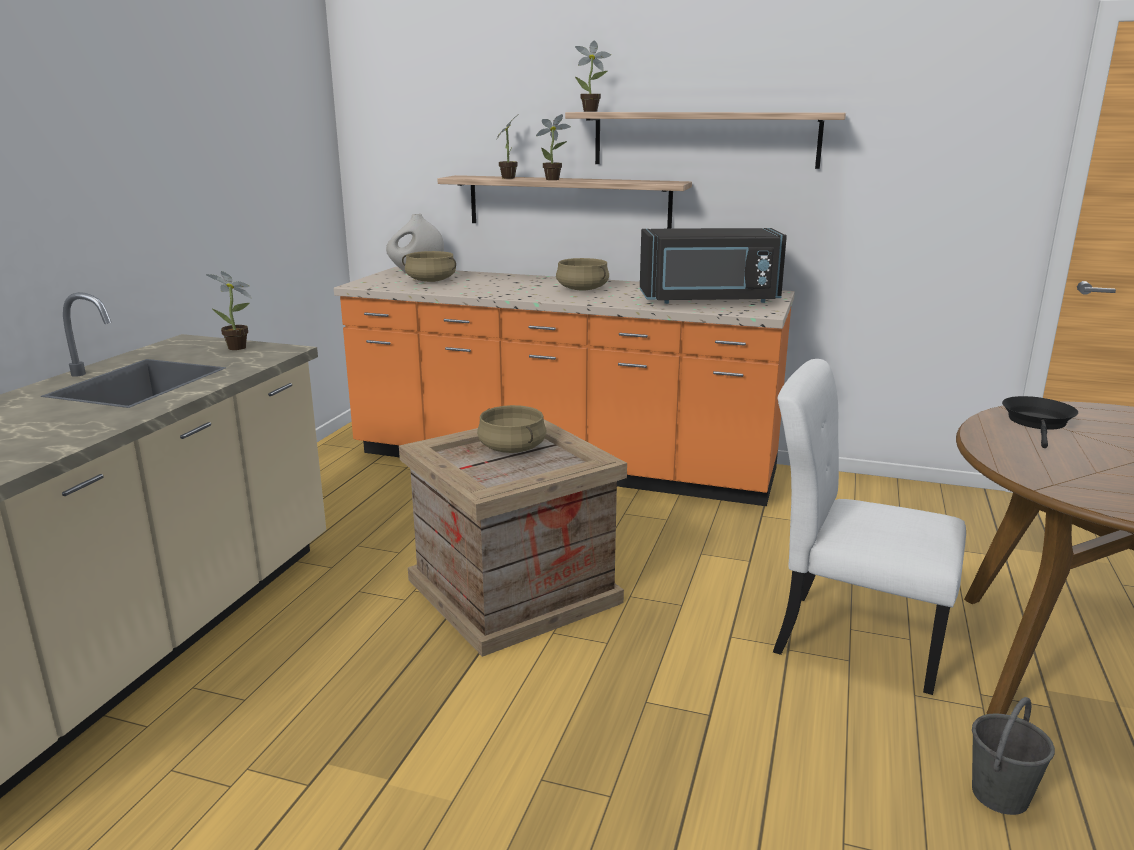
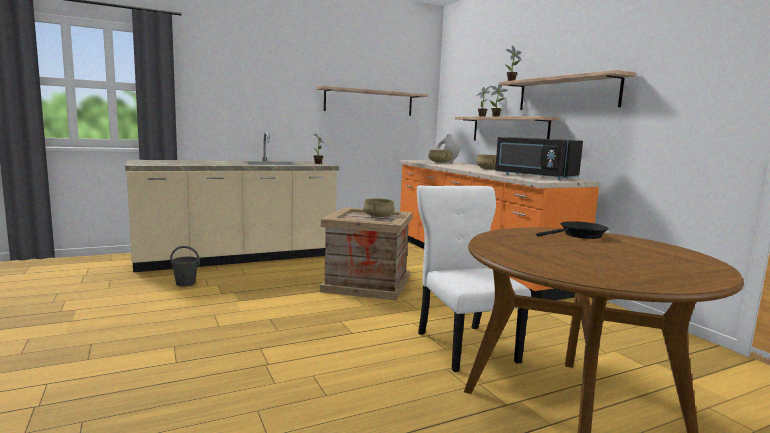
camera: 45 degrees right, 10 degrees down
grey bucket [972,697,1055,815] -> grey bucket moved to [170,246,200,286]
none -> shelf [316,86,428,116]

